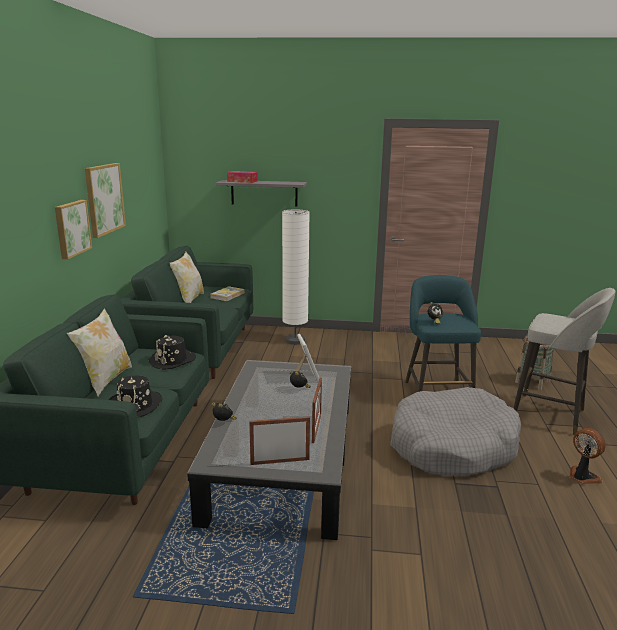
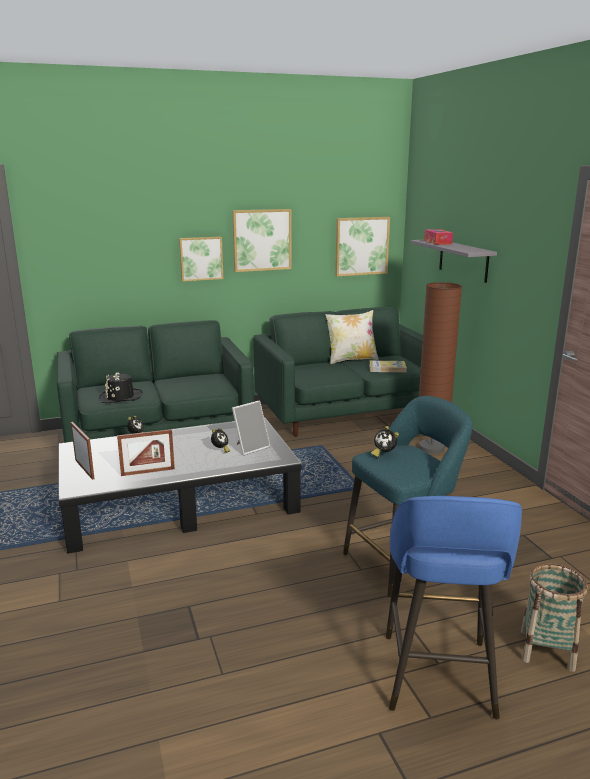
camera: 65 degrees right, 0 degrees up
pillow [67,308,132,397] -> none
black hat [148,335,196,370] -> none
white floor lamp [282,209,310,345] -> brown floor lamp [419,282,462,454]
grey dog bed [391,387,521,477] -> none
grey stool [513,288,615,435] -> blue stool [386,496,522,719]
fan [570,428,605,484] -> none
none -> picture [335,217,390,276]

